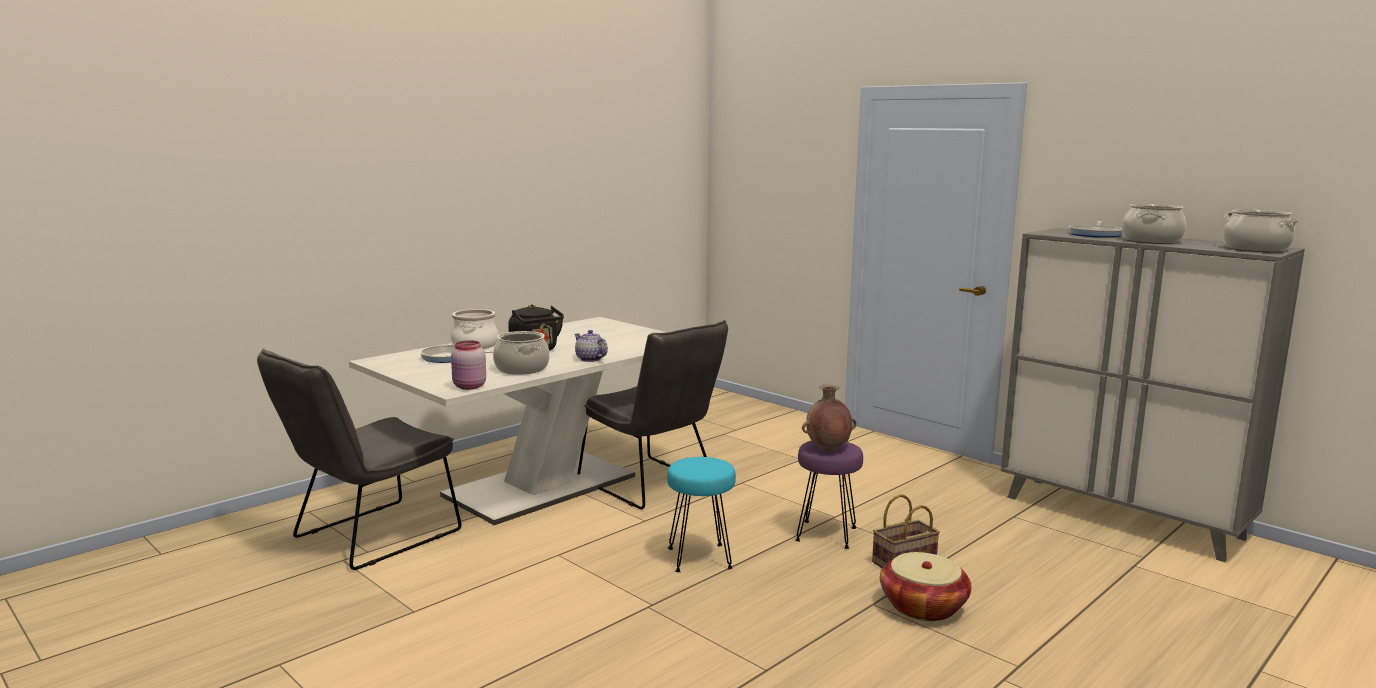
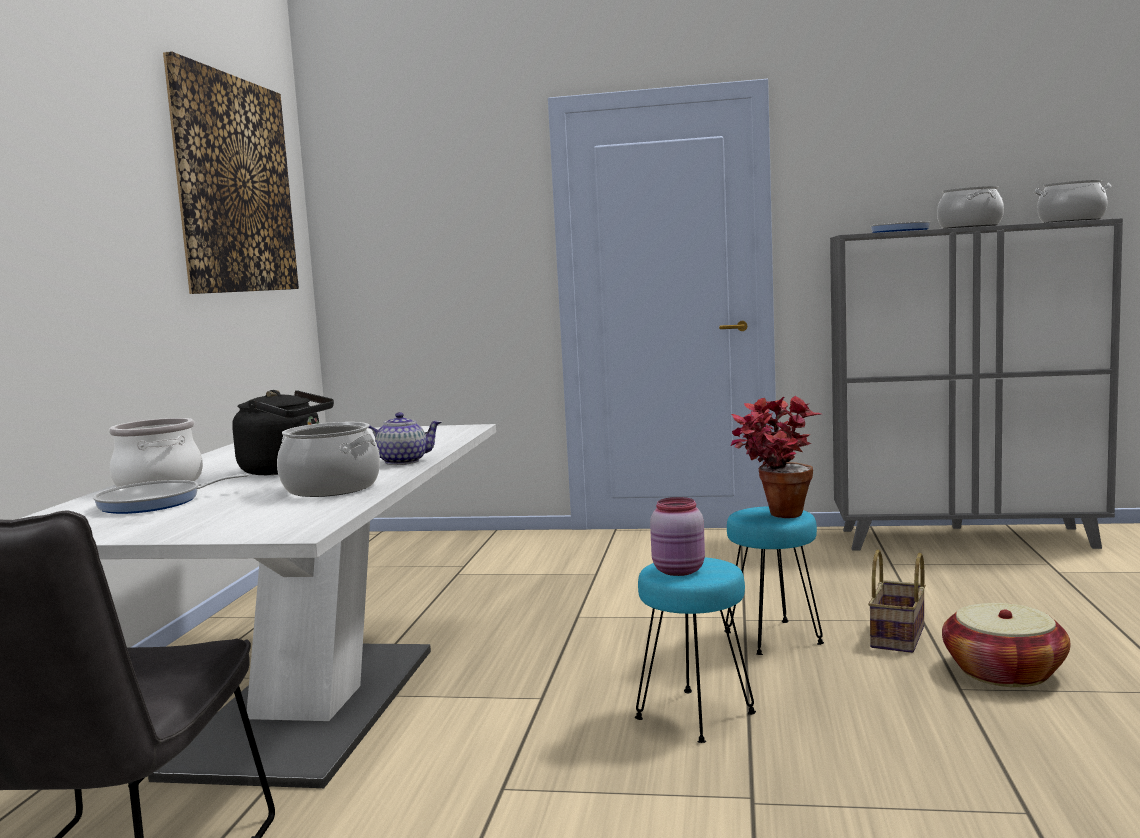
camera: 35 degrees left, 5 degrees down
pink jar [451,340,486,390] -> pink jar moved to [650,497,705,576]
teapot [574,330,608,362] -> teapot turned 150 degrees clockwise [369,412,442,465]
grey chair [578,320,728,509] -> none
purple stool [795,441,863,549] -> turquoise stool [724,506,824,655]
brown vase [802,384,857,452] -> potted plant [731,396,821,518]
none -> picture [163,51,299,294]

